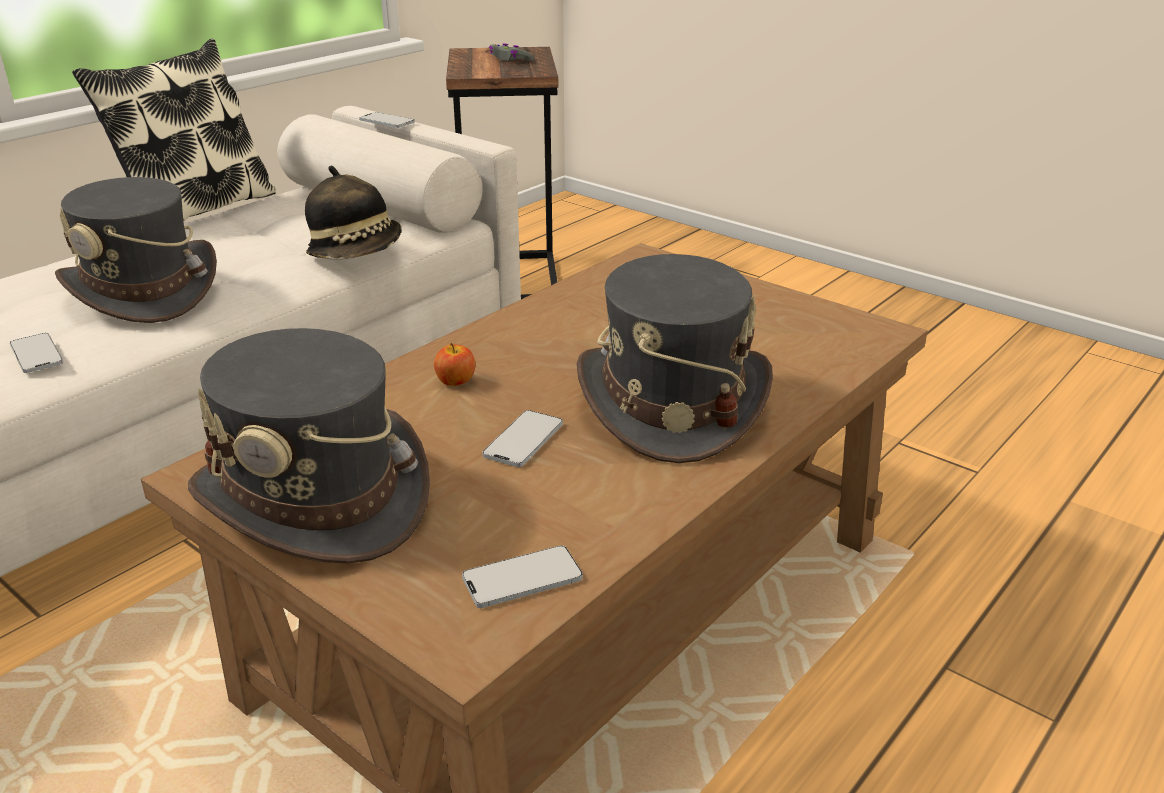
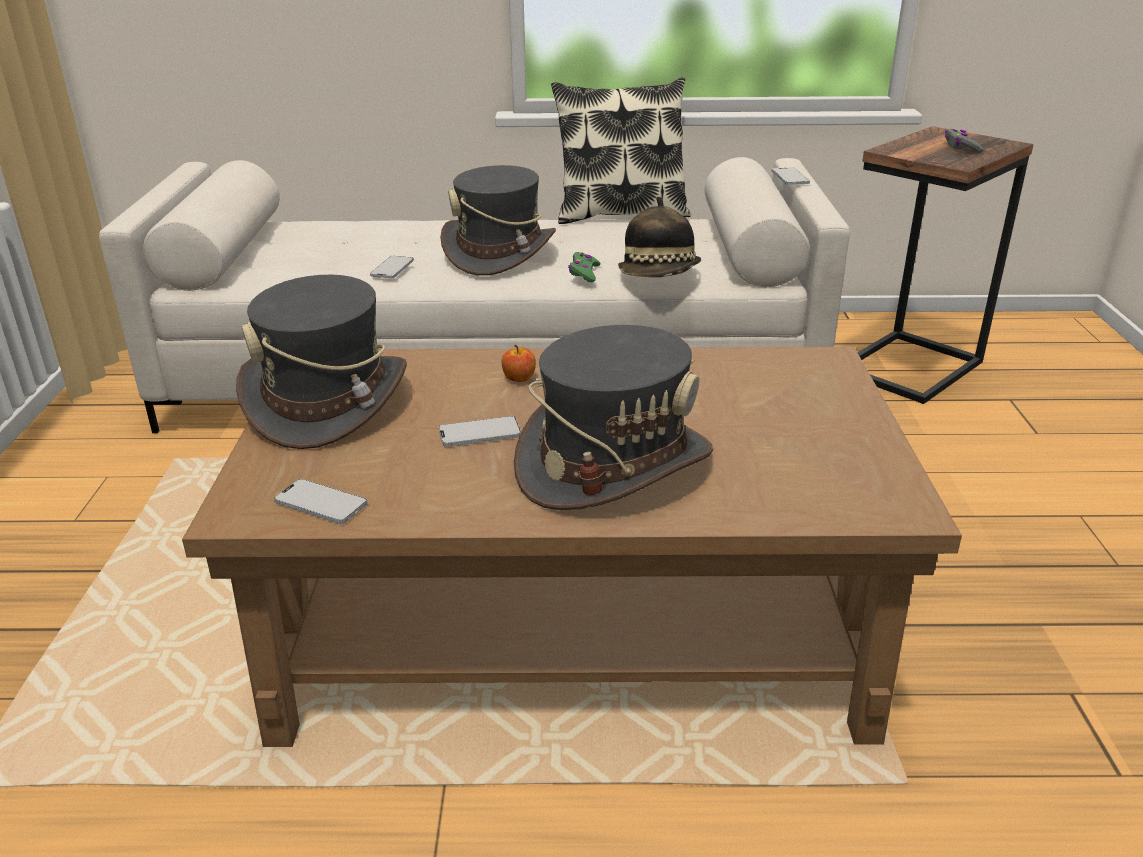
camera: 50 degrees right, 0 degrees up
none -> green game controller [568,252,601,282]

